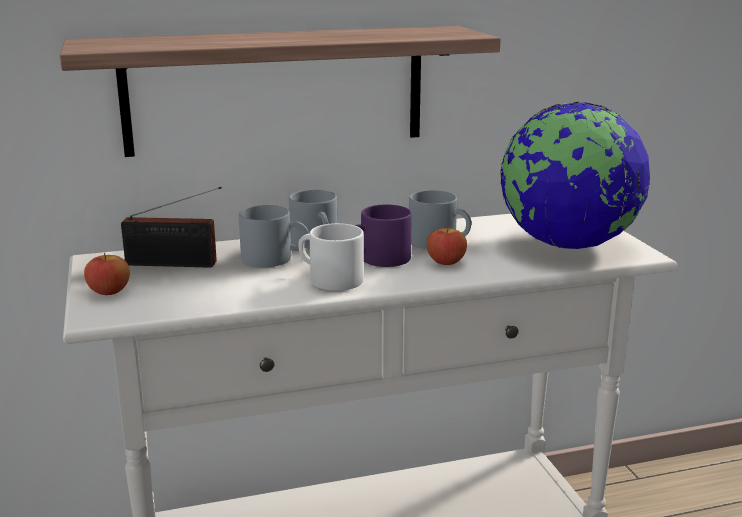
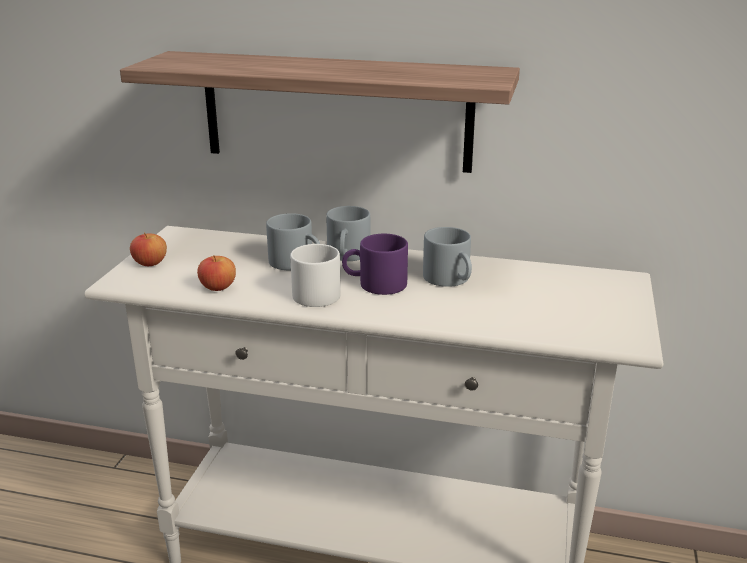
camera: 30 degrees right, 5 degrees up
radio [121,187,222,268] -> none
apple [427,226,467,265] -> apple moved to [197,255,236,291]
globe [500,102,650,249] -> none

